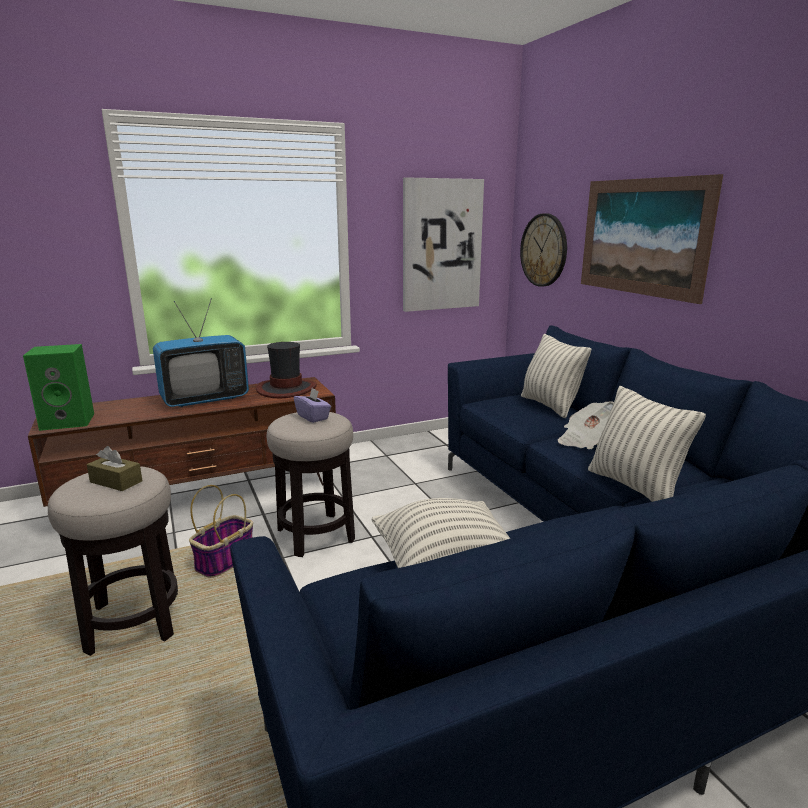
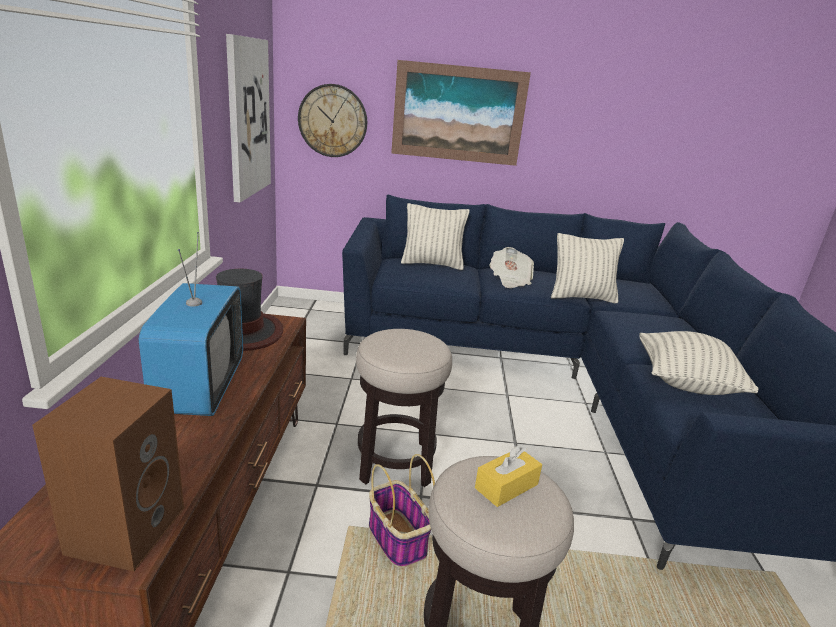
camera: 65 degrees left, 5 degrees up
green speaker [23,344,94,431] -> brown speaker [32,377,184,571]
brown tissue box [87,446,142,491] -> yellow tissue box [475,445,542,507]
purple tissue box [294,388,331,423] -> none

